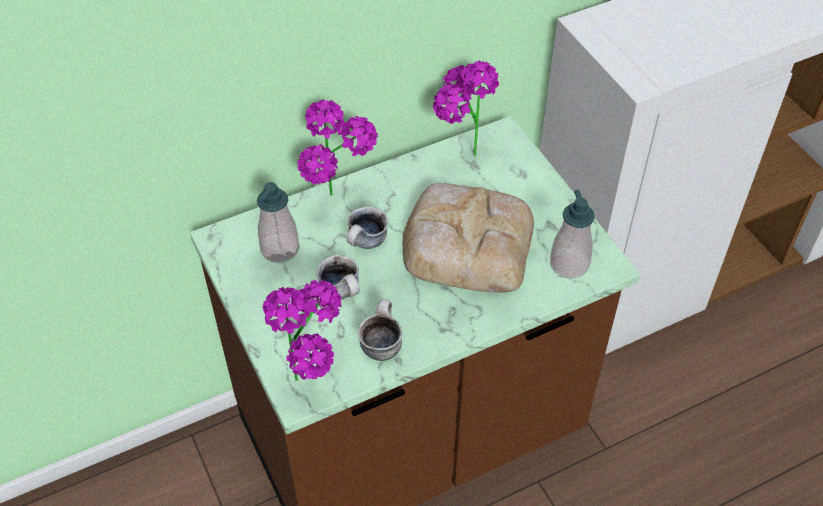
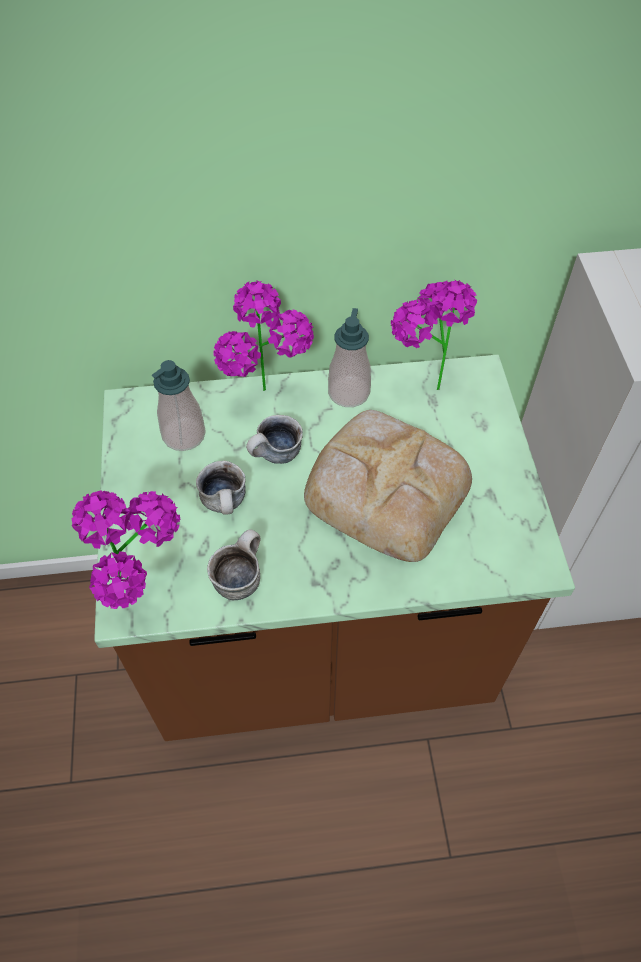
camera: 20 degrees right, 5 degrees up
soap dispenser [550,190,595,278] -> soap dispenser moved to [328,308,371,407]

